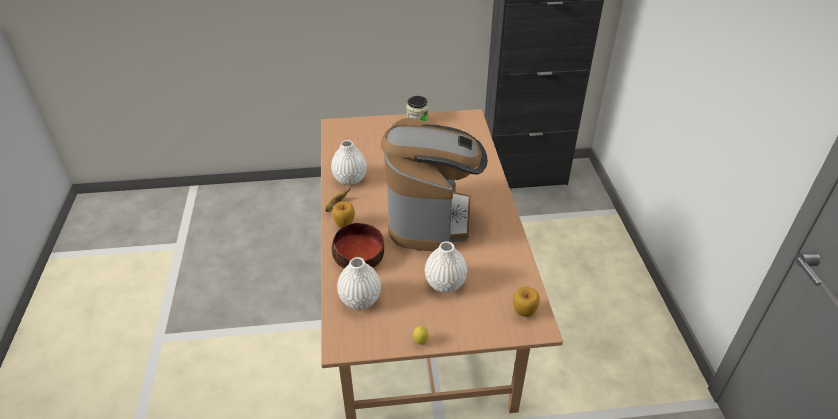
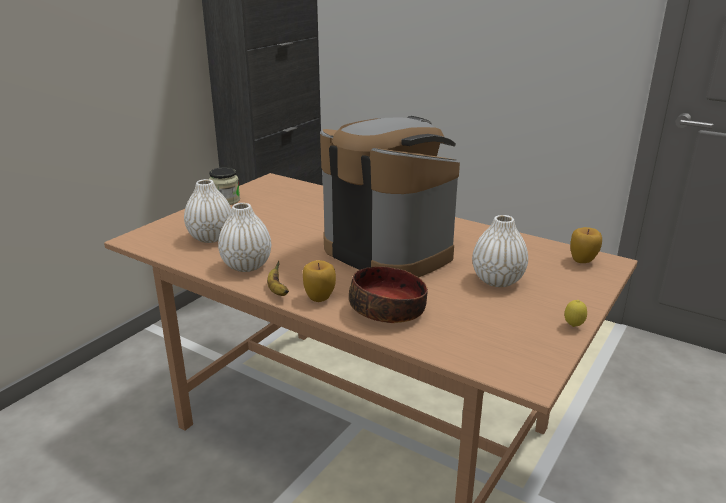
camera: 50 degrees left, 15 degrees down
white vase [337,257,381,309] -> white vase moved to [184,179,232,243]

